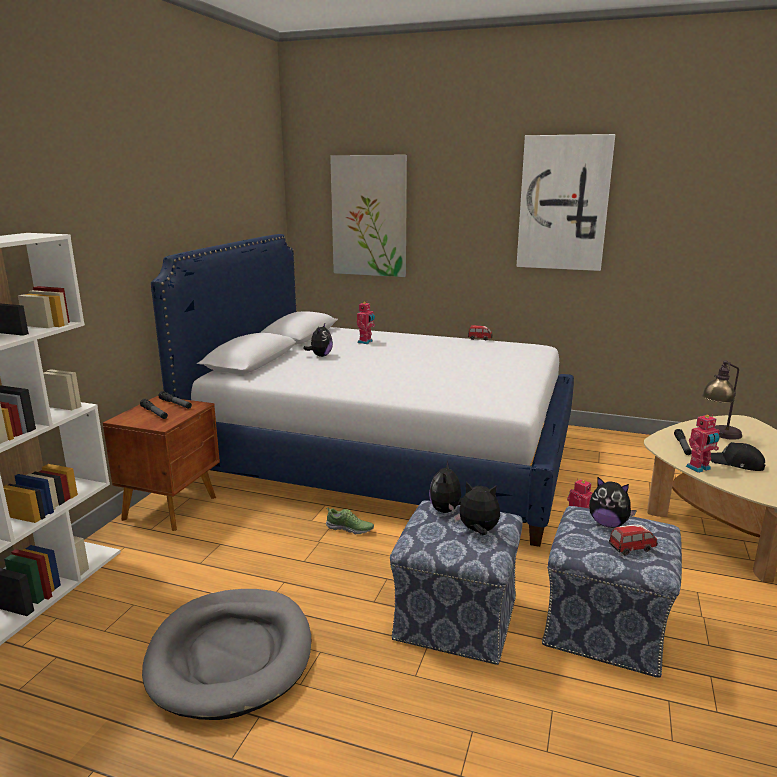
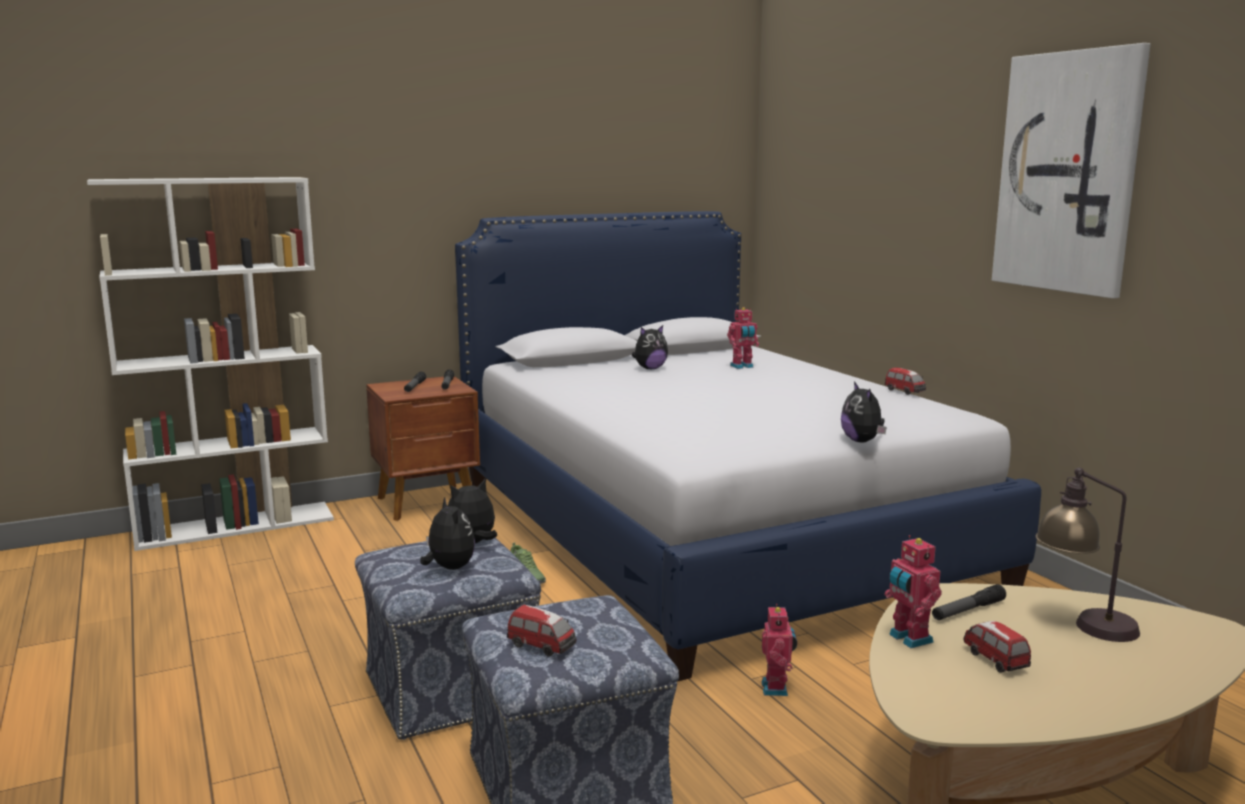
camera: 45 degrees right, 5 degrees down
grey dog bed [142,589,311,720] -> none
picture [330,155,407,277] -> none
plush toy [589,477,637,528] -> plush toy moved to [841,381,886,442]
toy robot [686,414,720,473] -> toy robot turned 45 degrees clockwise [884,535,942,648]
black cap [711,442,765,471] -> toy car [964,621,1031,673]

